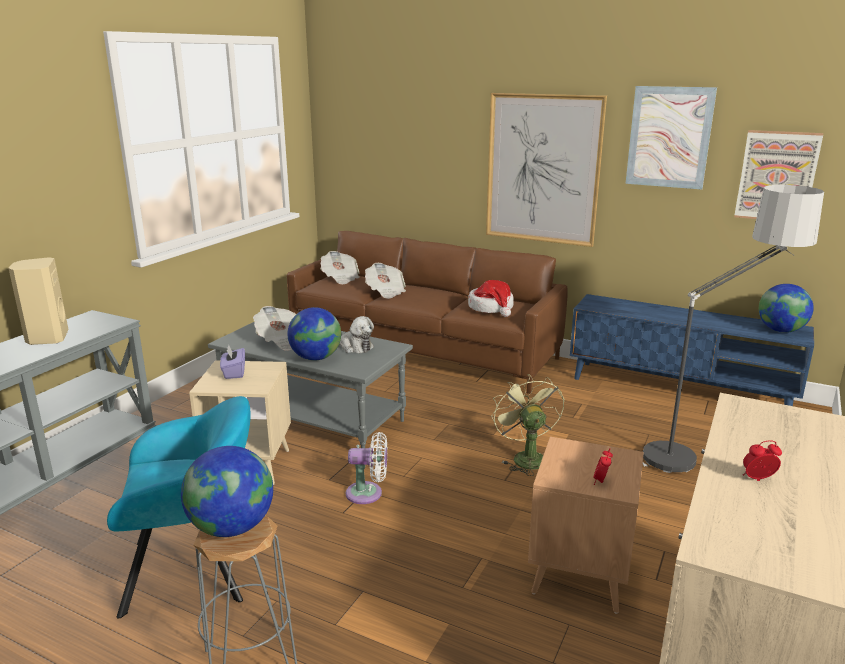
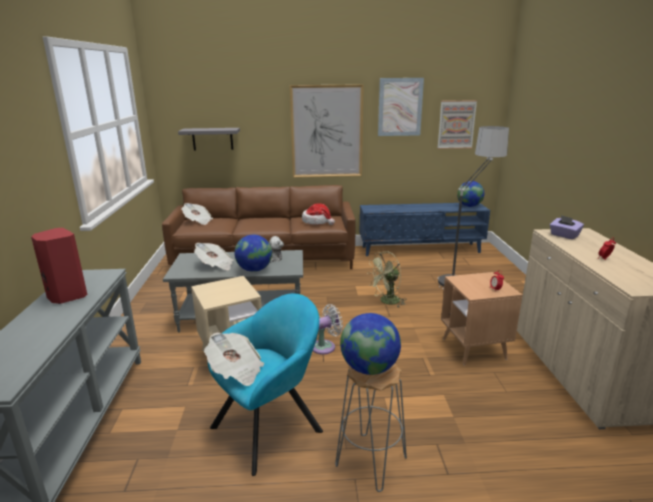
camera: 30 degrees left, 0 degrees up
beige speaker [9,257,69,345] -> red speaker [31,228,87,304]
purple tissue box [220,345,245,379] -> purple tissue box moved to [550,215,584,239]
newspaper [365,263,406,299] -> newspaper moved to [204,333,264,386]
green fan [491,374,564,476] -> green fan turned 75 degrees counterclockwise [367,251,405,308]
none -> grey shelf [178,128,240,150]

